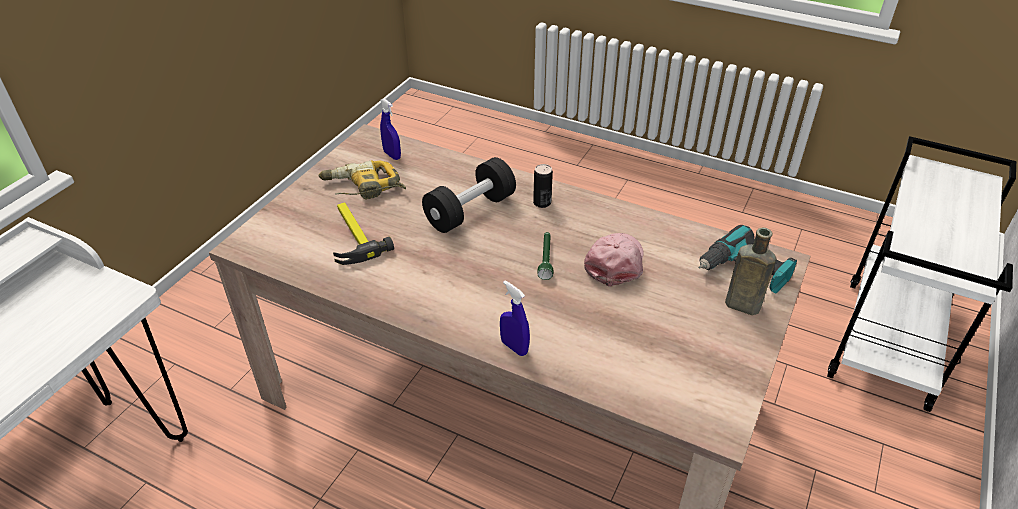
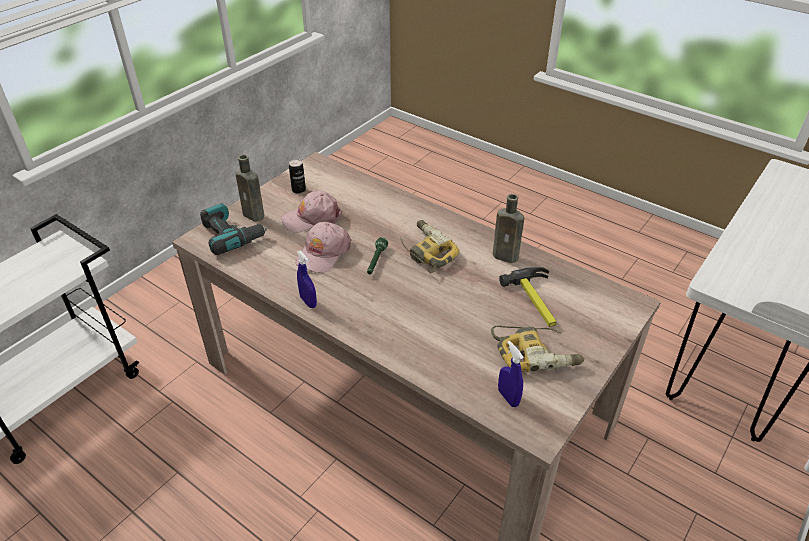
camera: 170 degrees left, 0 degrees up
black dumbbell [422,157,516,233] -> none
blue spray bottle [500,280,530,356] -> blue spray bottle moved to [297,251,317,308]
can [533,164,553,208] -> can moved to [289,159,306,194]
none -> pink cap [281,191,342,233]
none -> power drill [400,220,459,273]
none -> brown bottle [493,194,524,263]

